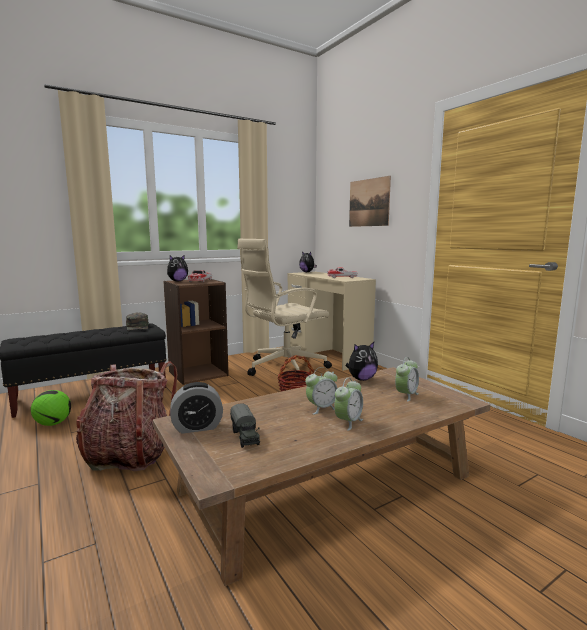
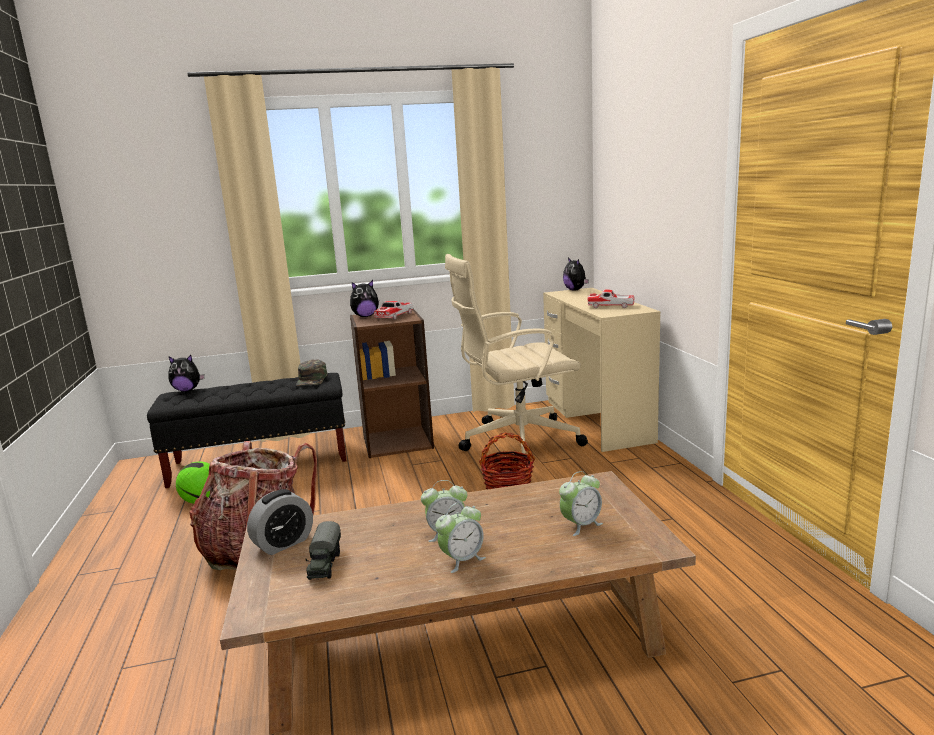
camera: 20 degrees right, 5 degrees up
alarm clock [170,382,223,434] -> alarm clock turned 45 degrees counterclockwise [247,489,313,555]
plush toy [346,342,378,381] -> plush toy moved to [168,355,205,392]
picture [349,176,391,227] -> none

